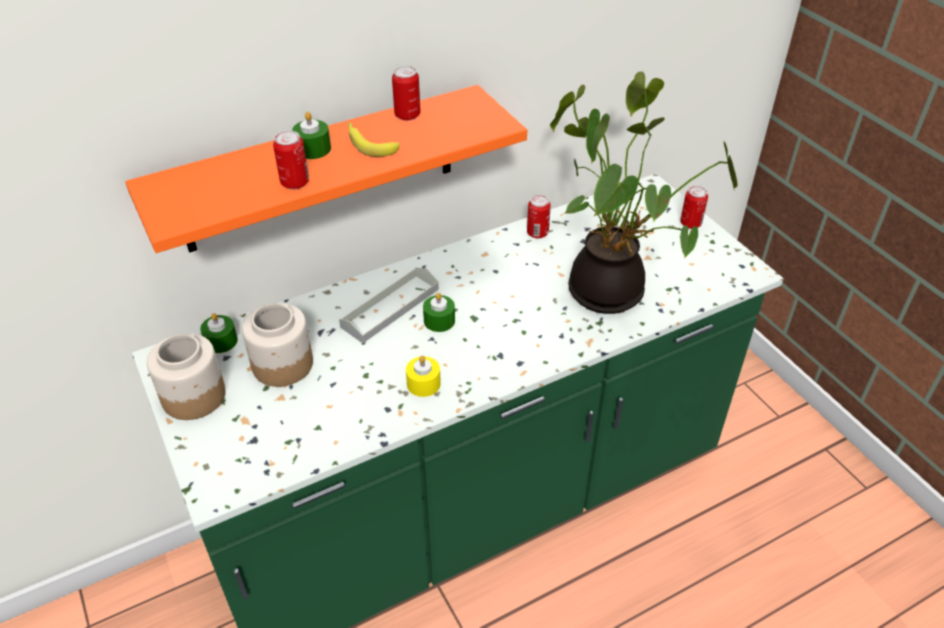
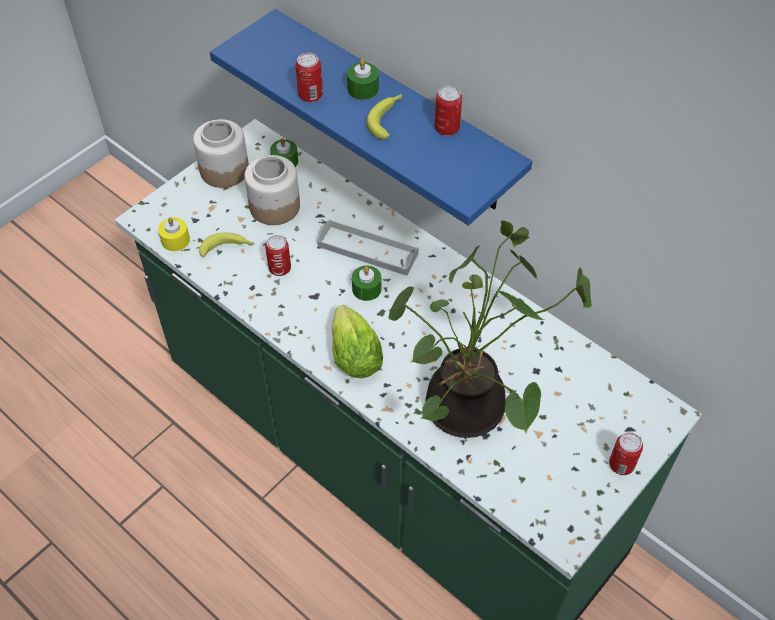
camera: 70 degrees right, 10 degrees up
orange shelf [125,85,527,253] -> blue shelf [210,9,532,226]
yellow candle [406,355,441,397] -> yellow candle moved to [158,217,190,251]
can [527,195,551,239] -> can moved to [265,235,291,276]
none -> banana [199,233,255,257]
none -> lettuce [332,305,383,378]

